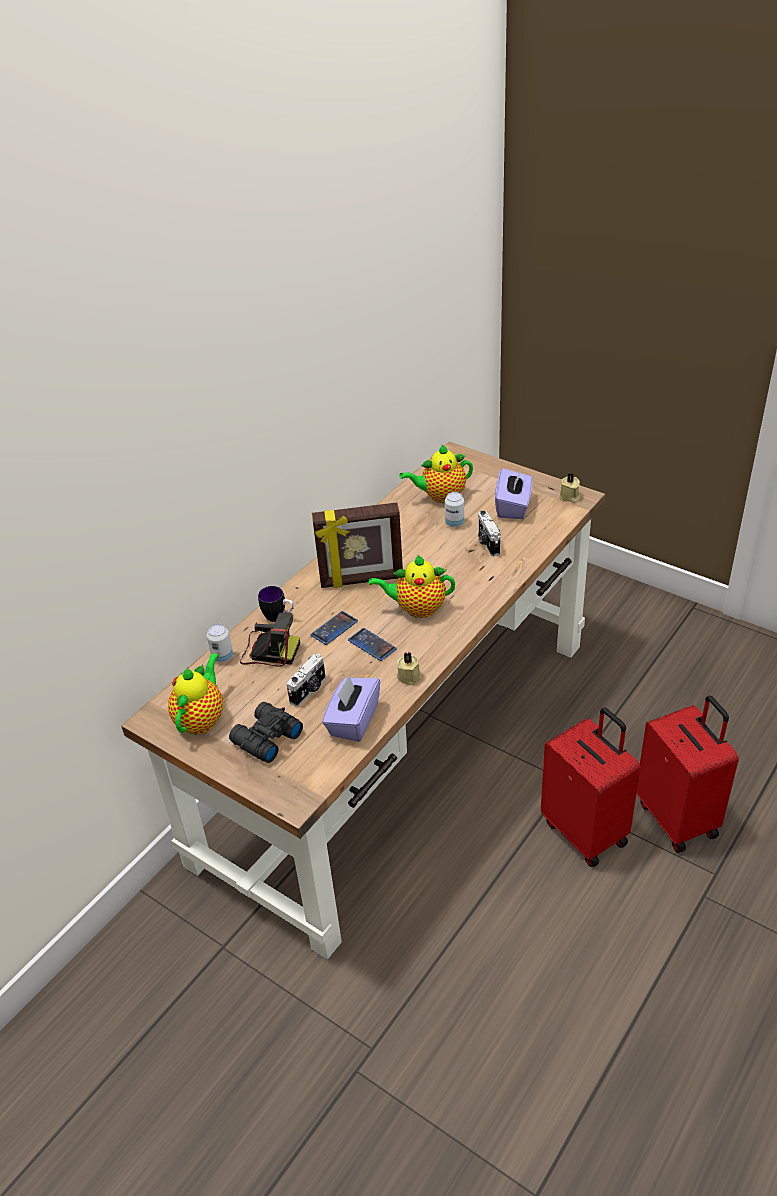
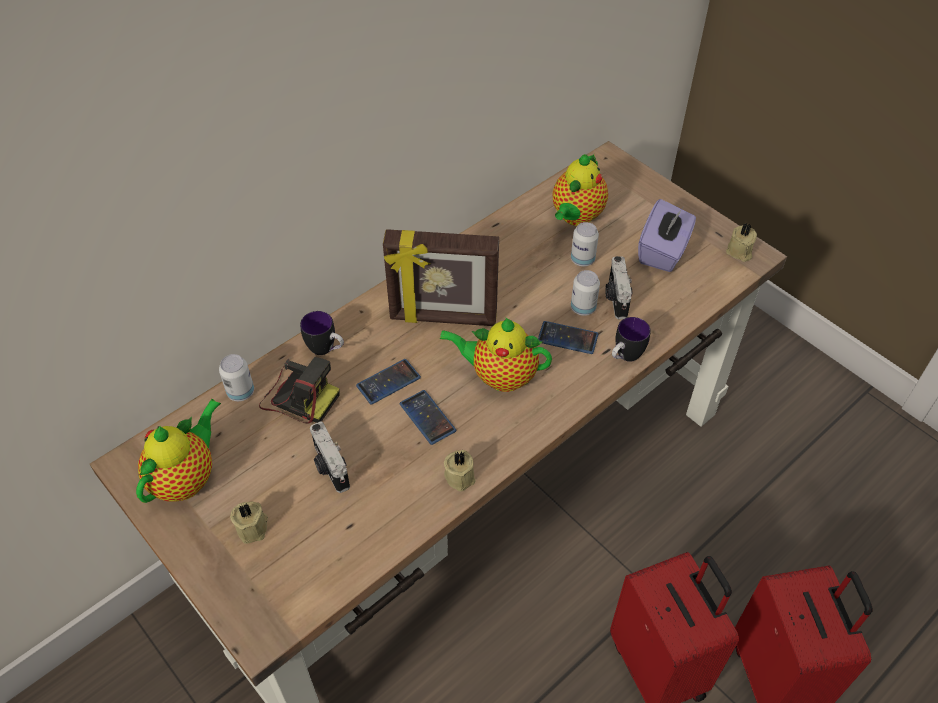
camera: 10 degrees right, 10 degrees up
black binoculars [229,702,303,763] -> beige candle [230,501,268,544]
camera [287,654,326,707] -> camera turned 105 degrees clockwise [310,422,350,493]
purple tissue box [322,676,380,742] -> none
teapot [400,444,473,503] -> teapot turned 60 degrees counterclockwise [553,154,608,226]
none -> phone [538,321,598,354]
none -> can [571,270,600,316]
none -> mug [612,317,651,362]

